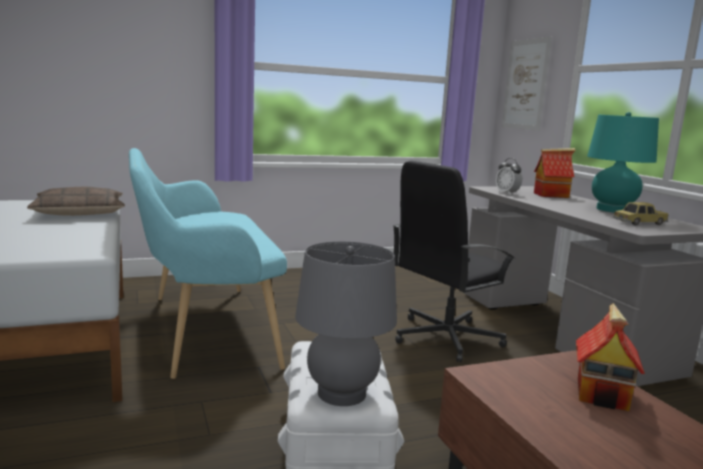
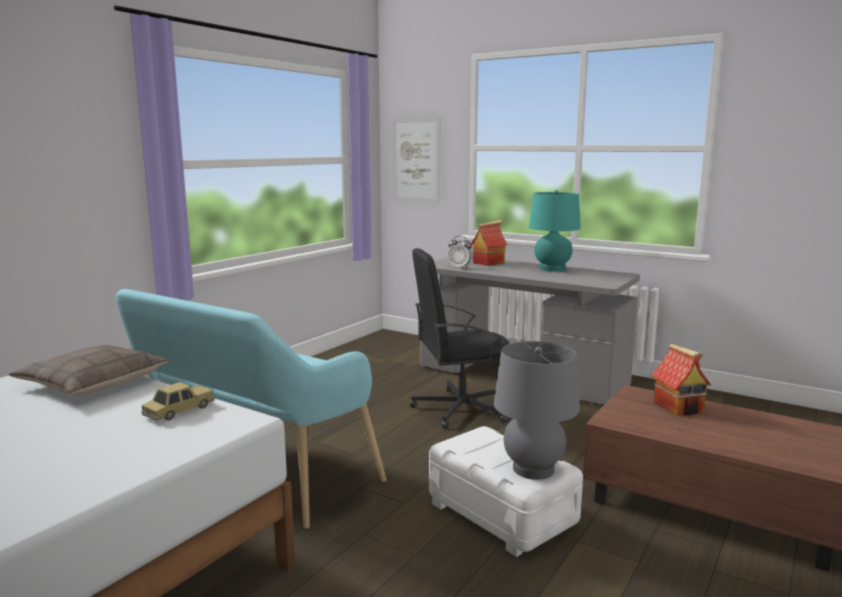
camera: 35 degrees left, 0 degrees up
black office chair [392,161,515,363] -> black office chair turned 60 degrees clockwise [410,248,509,429]
toy car [613,202,669,225] -> toy car moved to [141,382,215,421]

